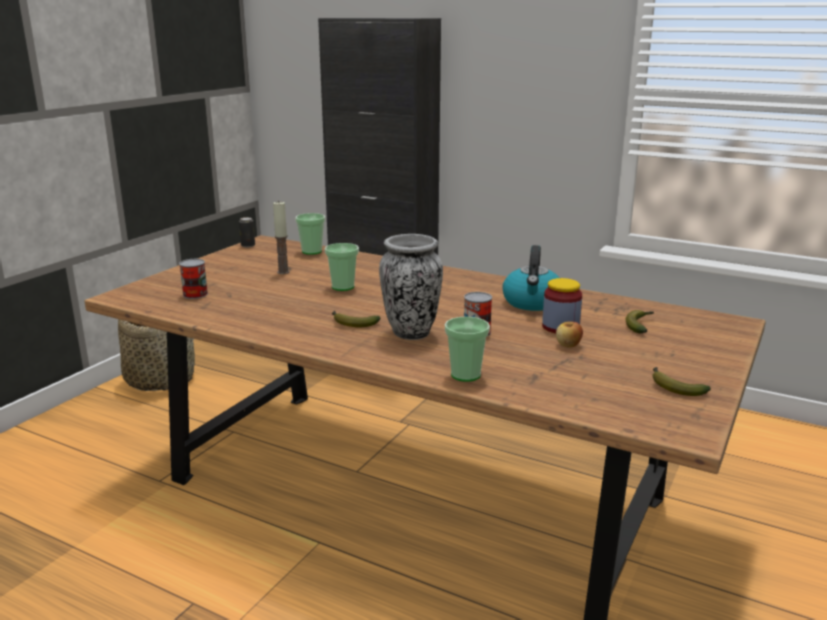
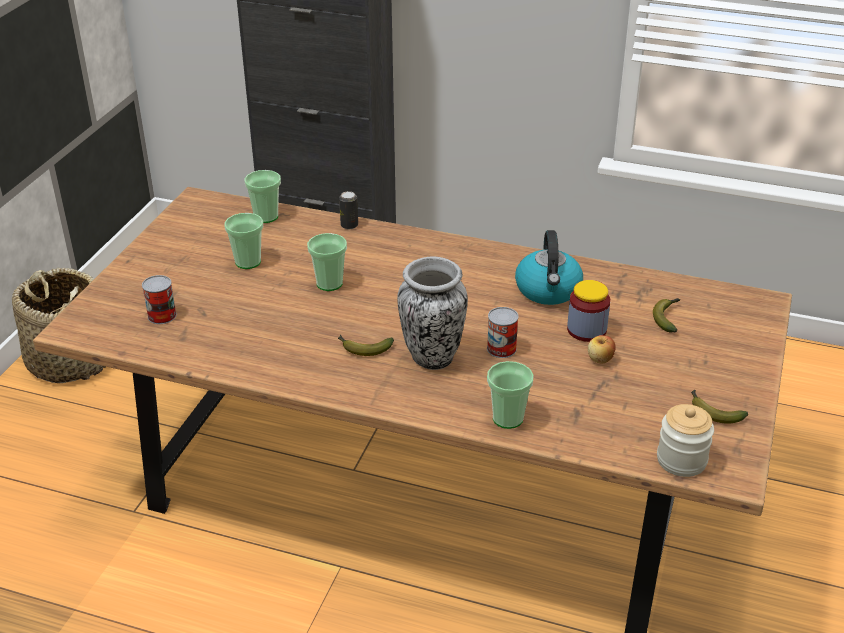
camera: 10 degrees left, 15 degrees up
can [239,217,255,247] -> can moved to [339,191,358,229]
candle [273,201,290,274] -> cup [224,213,263,269]
none -> jar [657,404,714,477]

